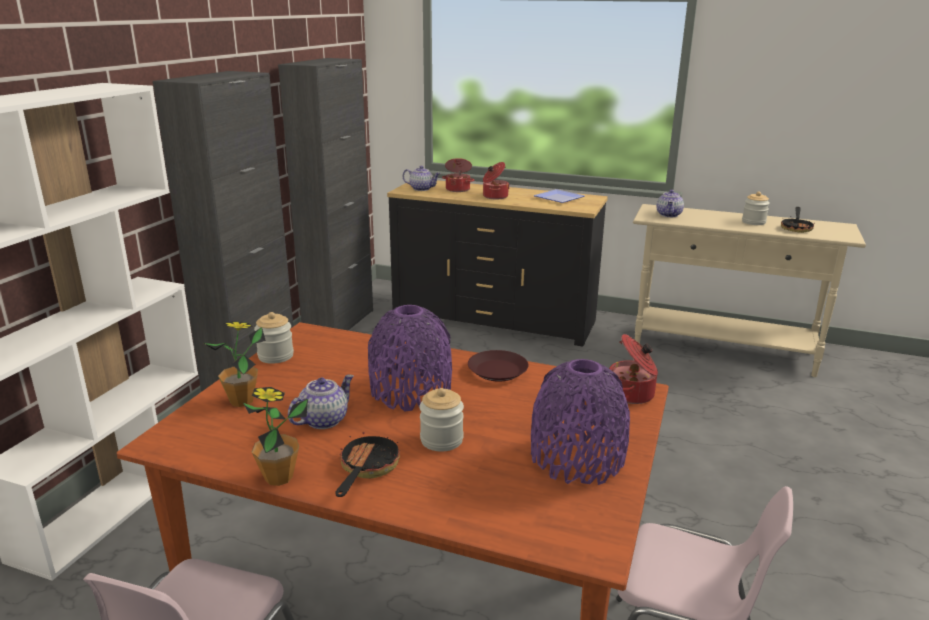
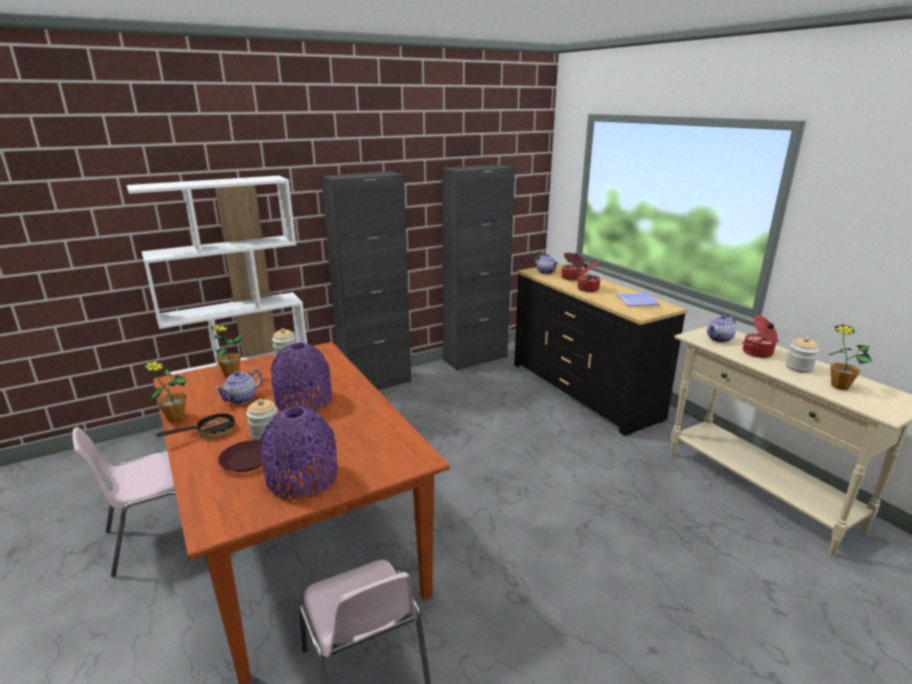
camera: 40 degrees right, 0 degrees up
teapot [288,375,354,429] -> teapot turned 135 degrees clockwise [215,369,262,404]
brown plate [468,350,529,381] -> brown plate moved to [218,440,263,472]
cooking pot [609,334,658,404] -> cooking pot moved to [742,315,778,358]
frying pan [781,207,815,233] -> potted plant [828,324,872,390]

